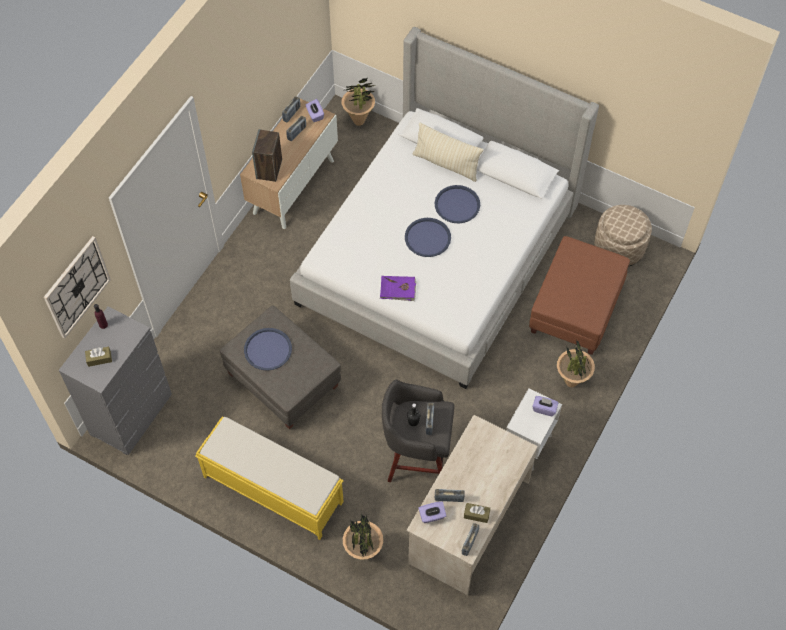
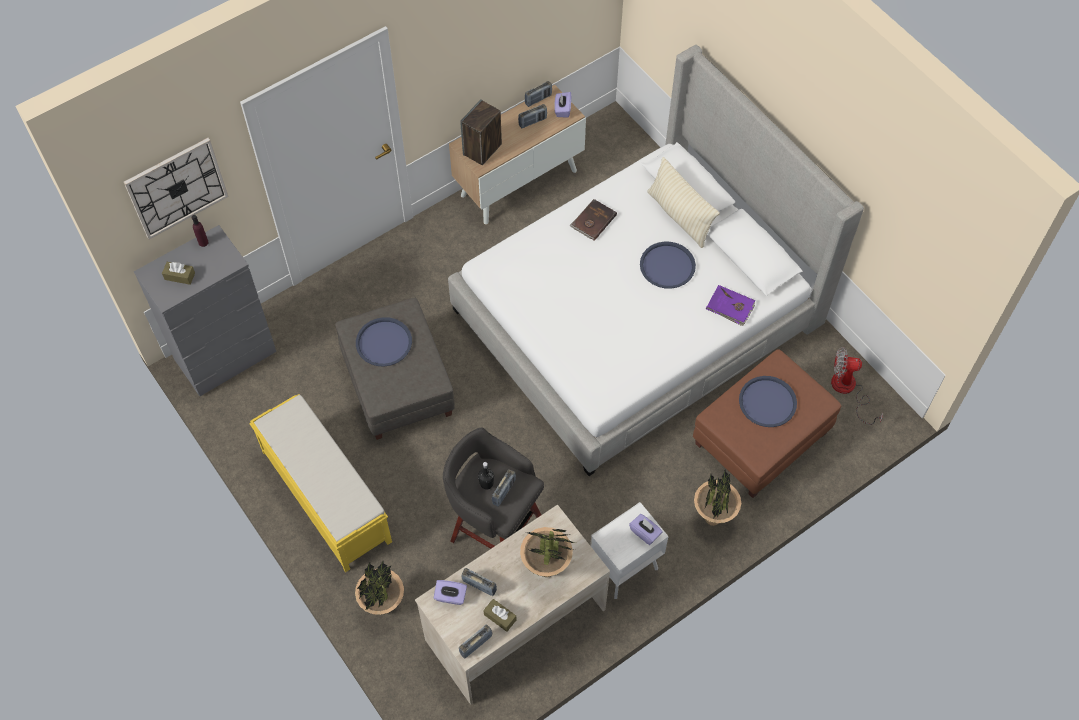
camera: 25 degrees right, 0 degrees up
potted plant [342,78,375,126] -> potted plant moved to [520,527,575,577]
purple book [380,276,416,301] -> purple book moved to [706,285,755,326]
blue tray [405,218,451,257] -> blue tray moved to [739,376,797,427]
beige ottoman [594,205,652,267] -> fan [831,347,883,425]
none -> brown book [569,199,617,241]

